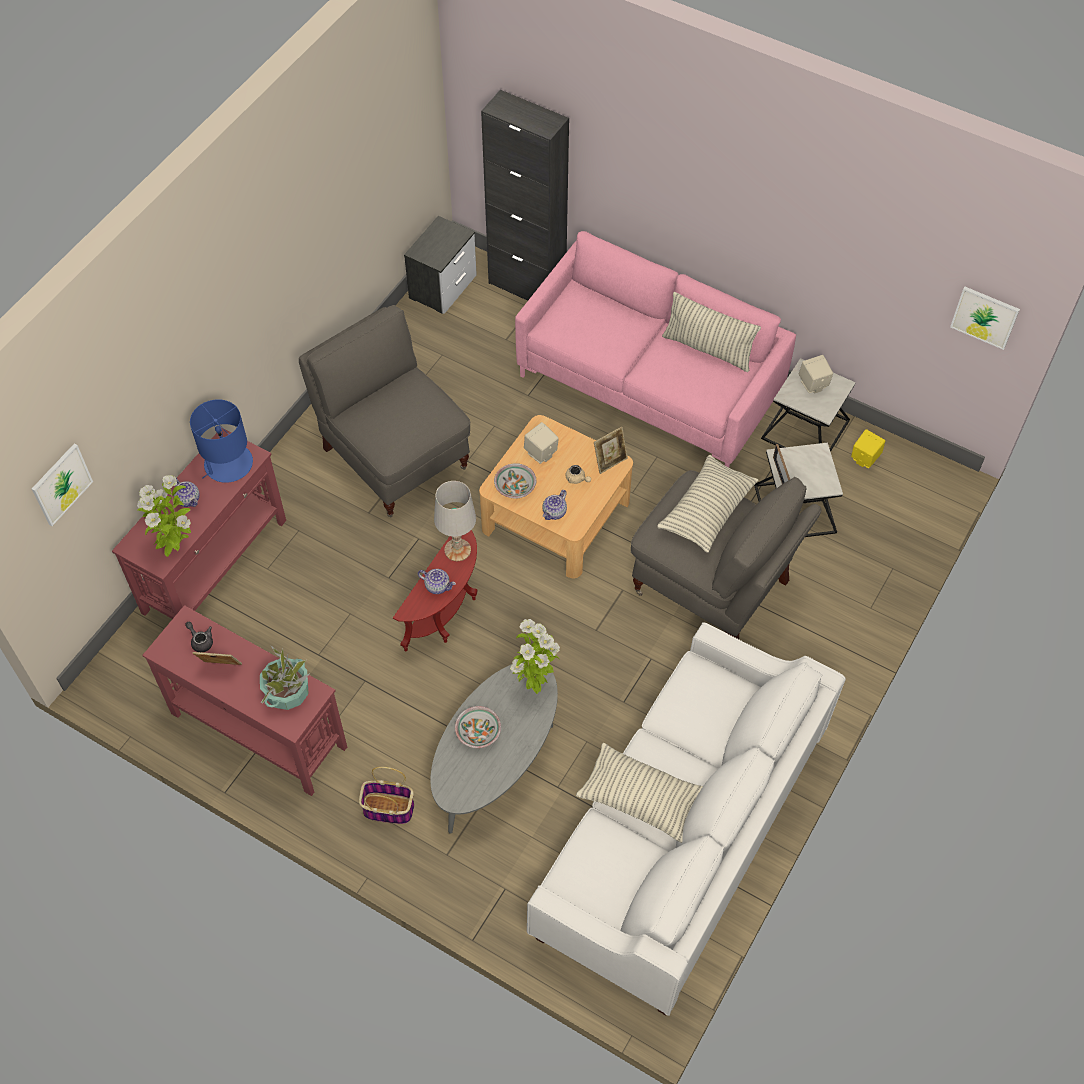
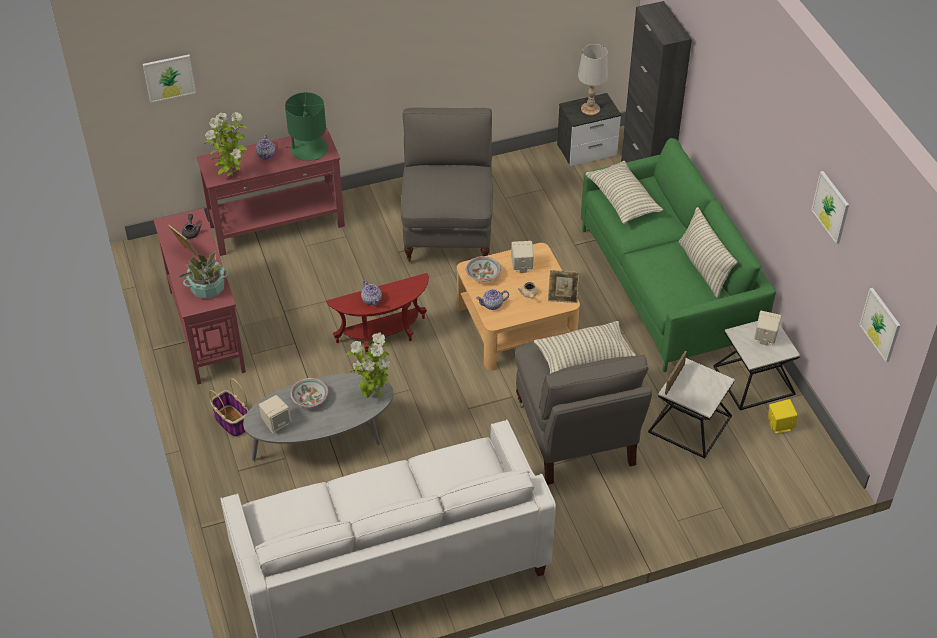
camera: 40 degrees right, 10 degrees down
blue table lamp [190,399,253,483] -> green table lamp [285,92,328,161]
white table lamp [434,481,476,561] -> white table lamp moved to [578,44,608,115]
pink sofa [515,231,796,467] -> green sofa [581,138,776,372]
pillow [576,743,703,843] -> pillow moved to [585,161,663,224]
none -> beige speaker [259,395,291,433]
none -> picture [811,171,849,244]

